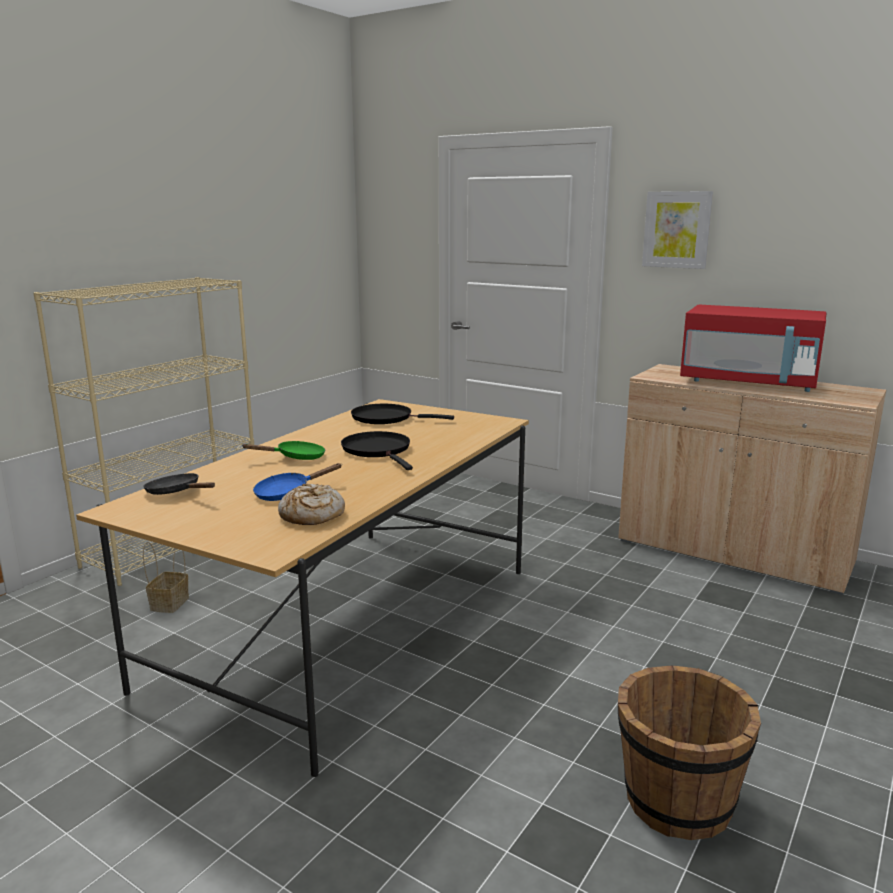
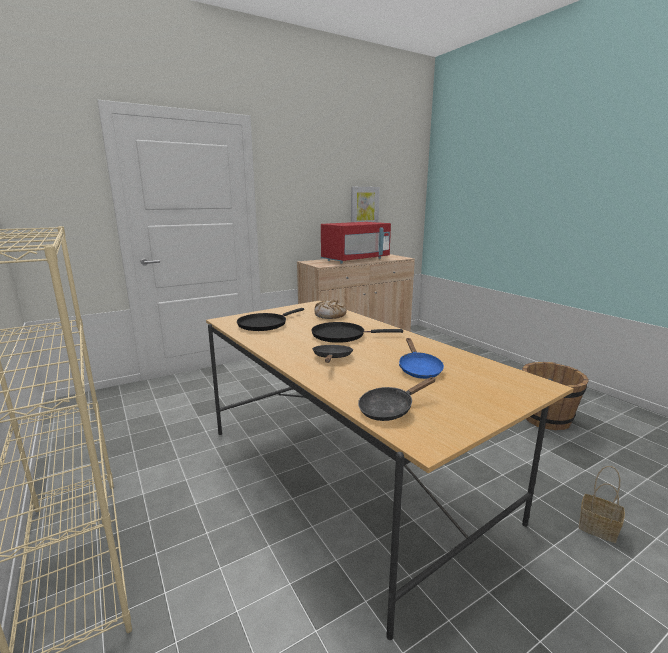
camera: 65 degrees left, 0 degrees up
basket [143,542,189,613] -> basket moved to [579,466,625,543]
green frying pan [241,441,325,460] -> black frying pan [312,345,353,363]
bread [278,484,345,525] -> bread moved to [315,300,347,319]
picture [642,191,713,269] -> picture moved to [351,187,380,223]

